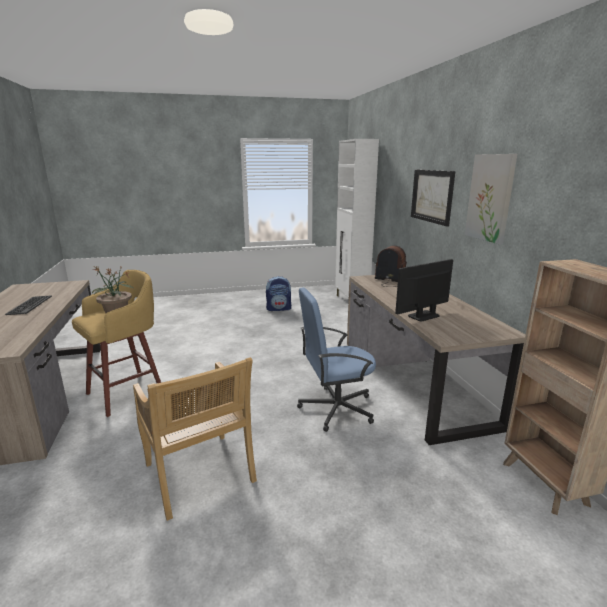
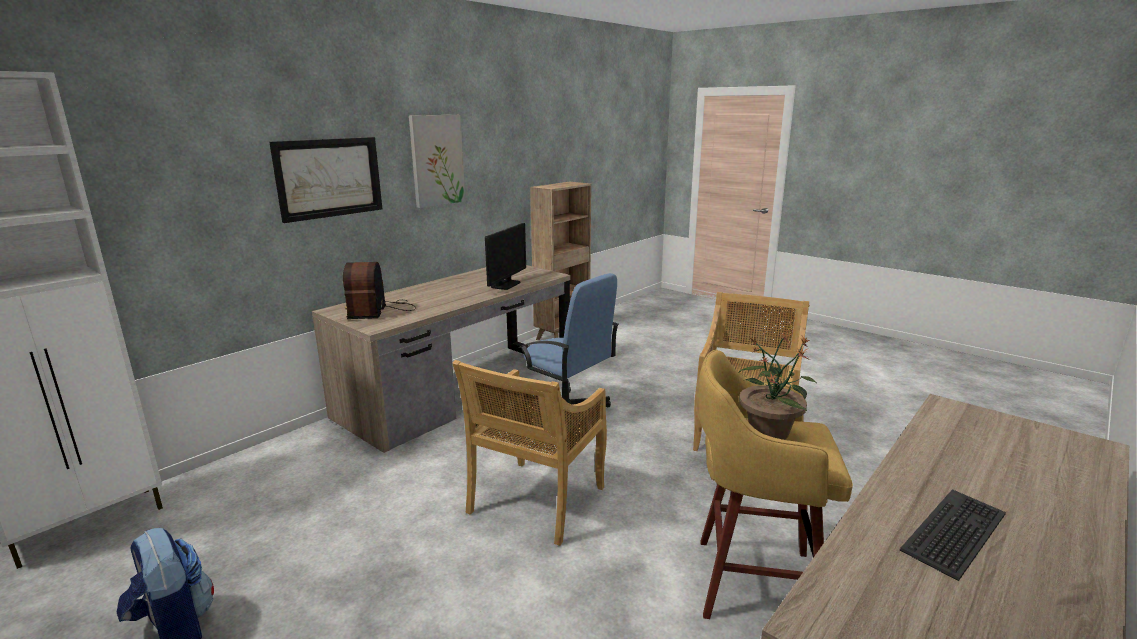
camera: 125 degrees left, 0 degrees up
monitor [395,259,453,321] -> monitor turned 90 degrees counterclockwise [485,223,526,290]
none -> beige chair [452,360,607,546]

